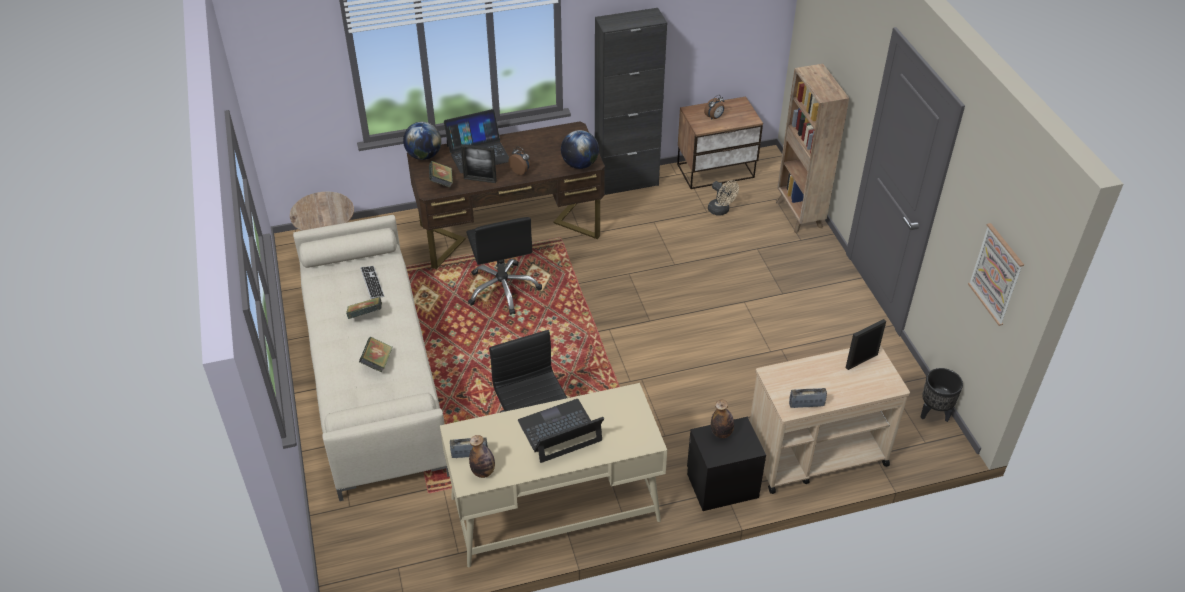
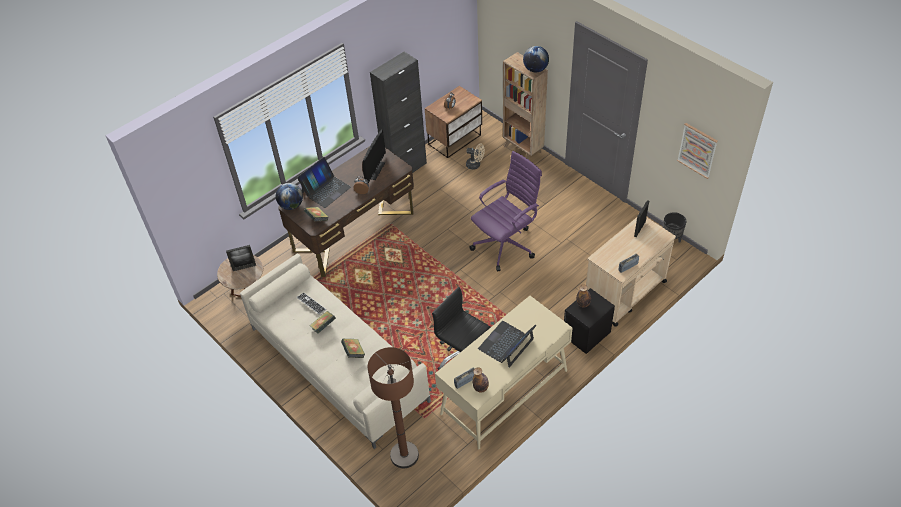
camera: 25 degrees left, 5 degrees up
picture frame [461,144,497,183] -> picture frame moved to [226,245,256,271]
black office chair [466,217,542,315] -> none
globe [561,130,599,169] -> globe moved to [523,46,549,72]
none -> monitor [362,130,386,183]
none -> brown floor lamp [368,347,419,468]
none -> purple office chair [469,151,542,271]

